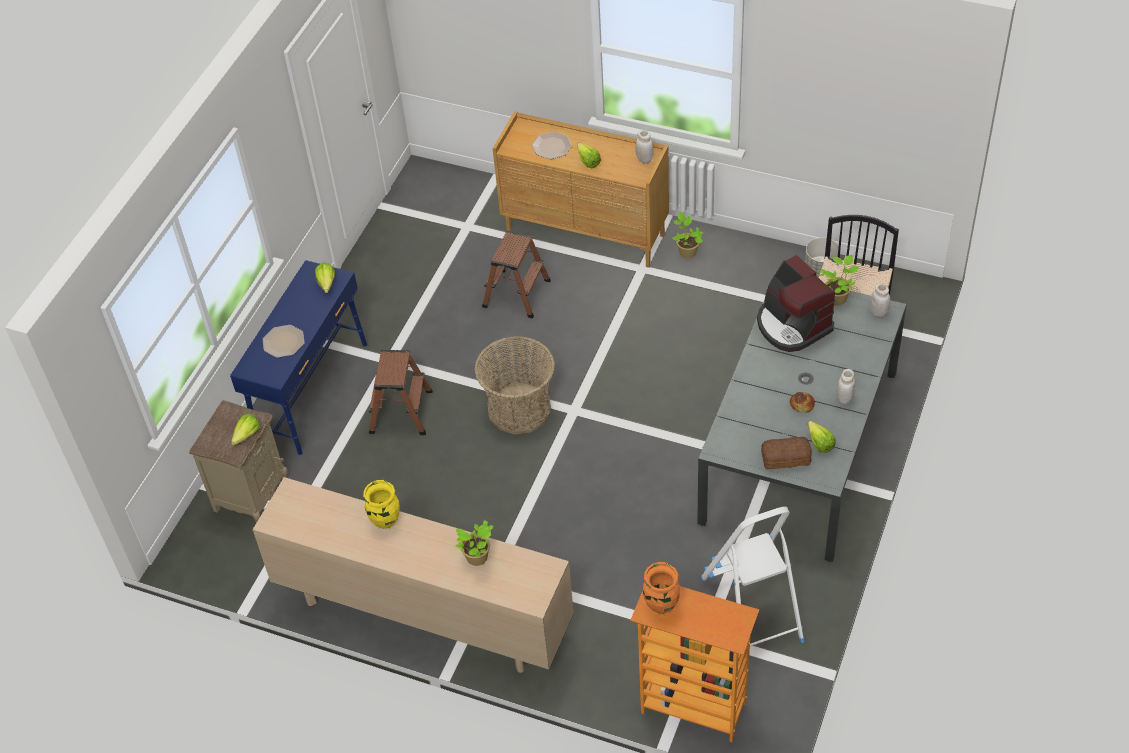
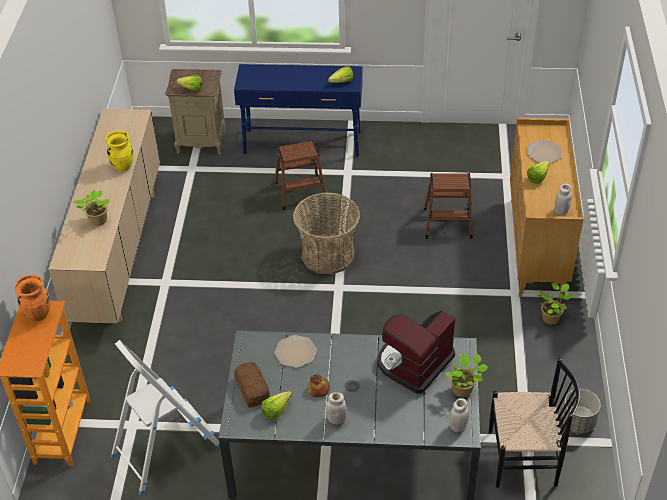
camera: 70 degrees right, 5 degrees down
plate [263,325,305,358] -> plate moved to [274,335,317,368]

